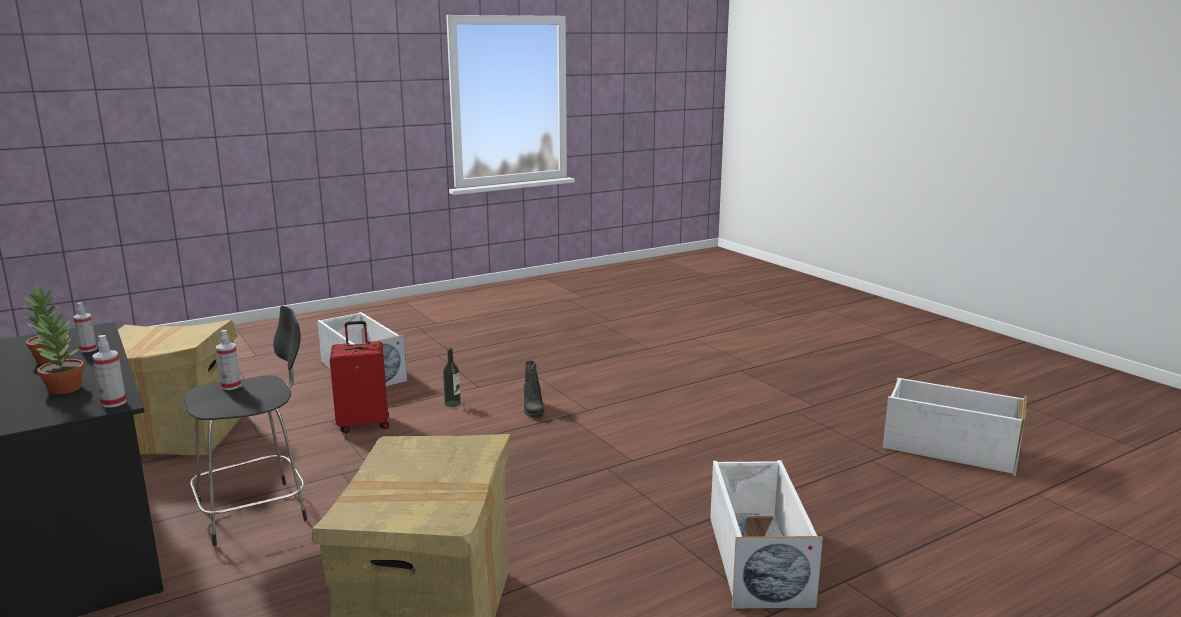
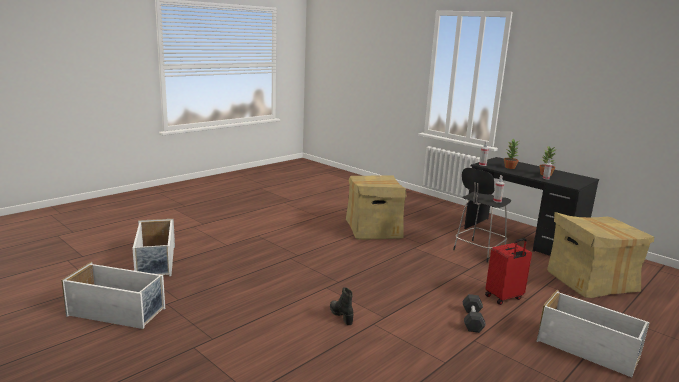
camera: 165 degrees right, 0 degrees up
bottle [443,348,461,407] -> black dumbbell [463,294,486,333]
black boot [524,361,545,418] -> black boot moved to [330,287,353,325]
white storage box [710,460,823,609] -> white storage box moved to [132,219,175,276]

